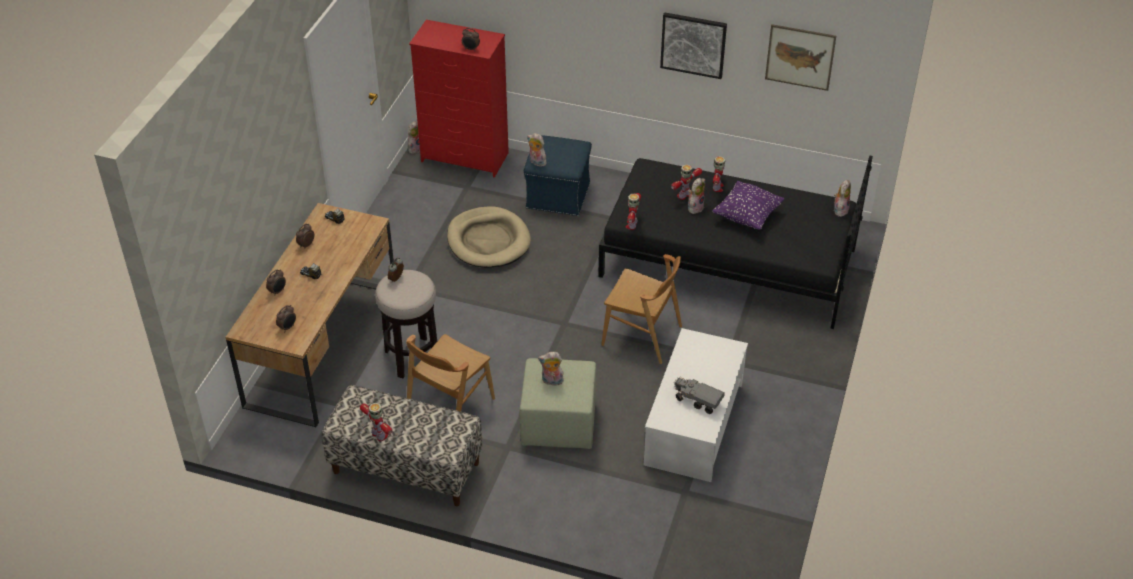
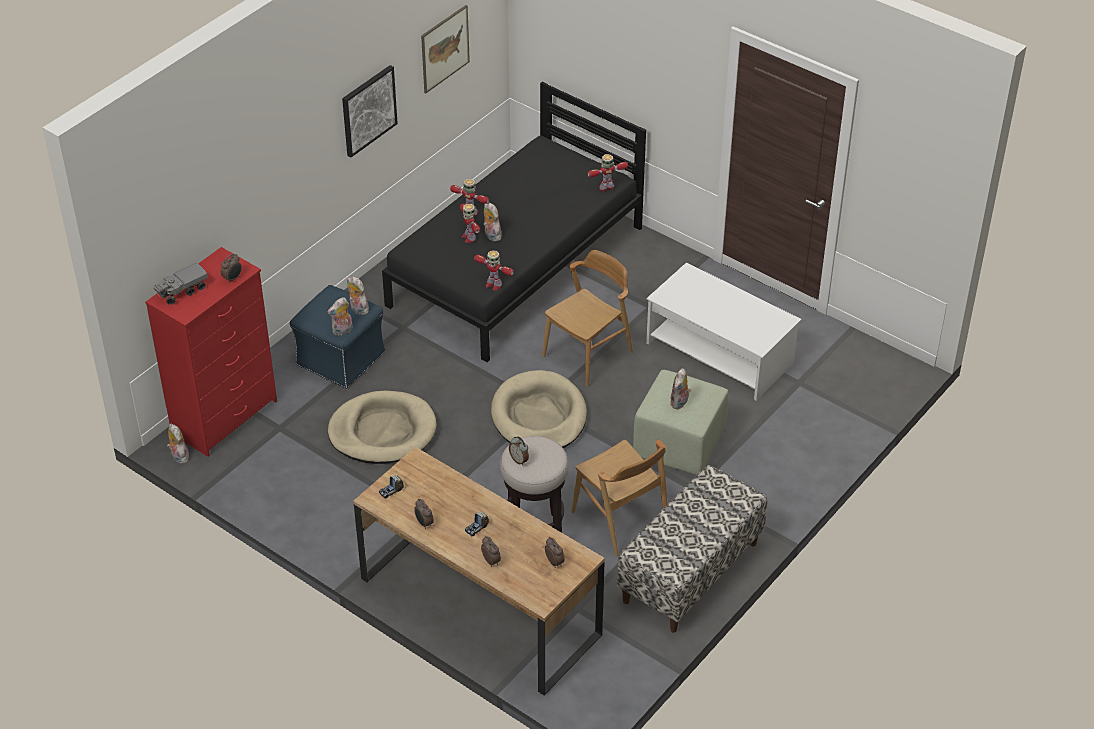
camera: 70 degrees left, 0 degrees up
toy robot [360,403,392,441] -> toy robot moved to [588,154,628,191]
toy truck [674,377,725,414] -> toy truck moved to [154,263,208,305]
purple pillow [712,181,784,230] -> none
plush toy [834,180,851,217] -> plush toy moved to [347,277,369,315]
none -> beige dog bed [491,370,587,448]

